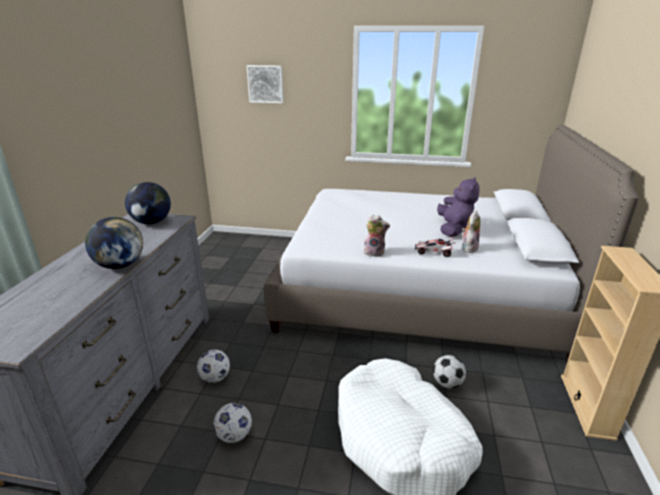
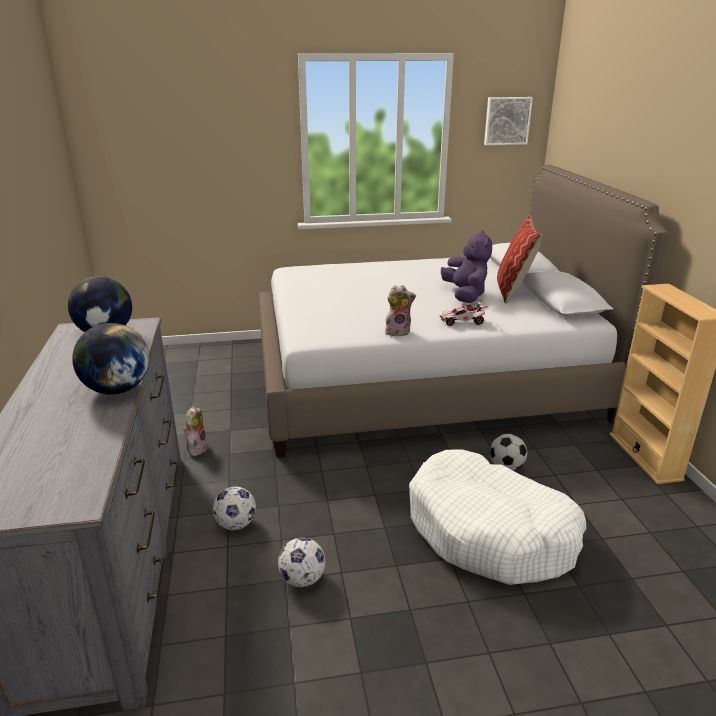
camera: 20 degrees left, 0 degrees up
picture [247,65,284,103] -> picture moved to [484,97,533,145]
plush toy [462,211,480,253] -> plush toy moved to [183,406,208,456]
none -> pillow [497,215,543,304]

